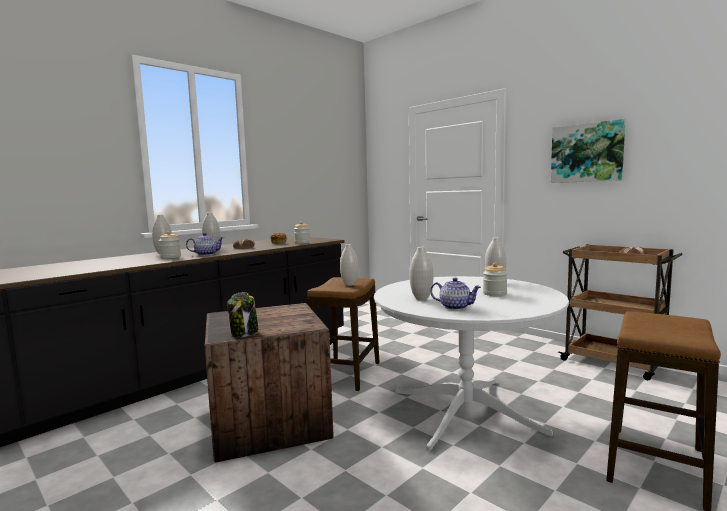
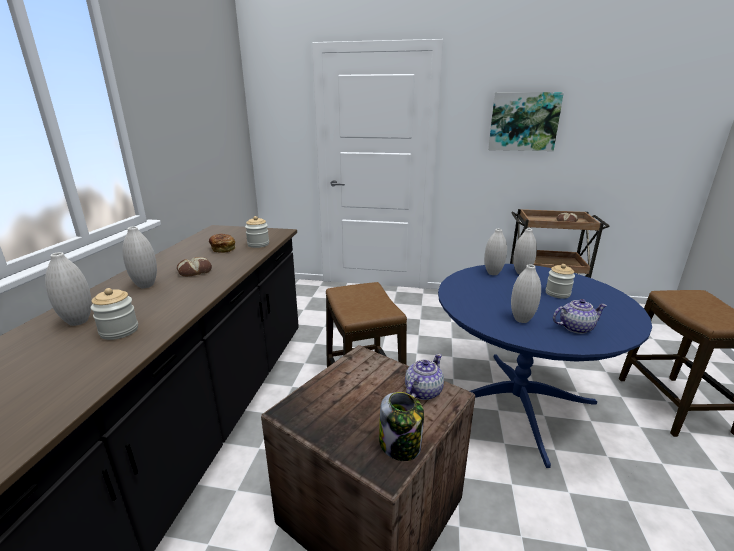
camera: 35 degrees left, 15 degrees up
teapot [186,233,224,256] -> teapot moved to [405,354,444,400]
white vase [340,244,358,286] -> white vase moved to [484,229,507,275]
white dining table [374,276,569,451] -> blue dining table [438,264,652,468]

